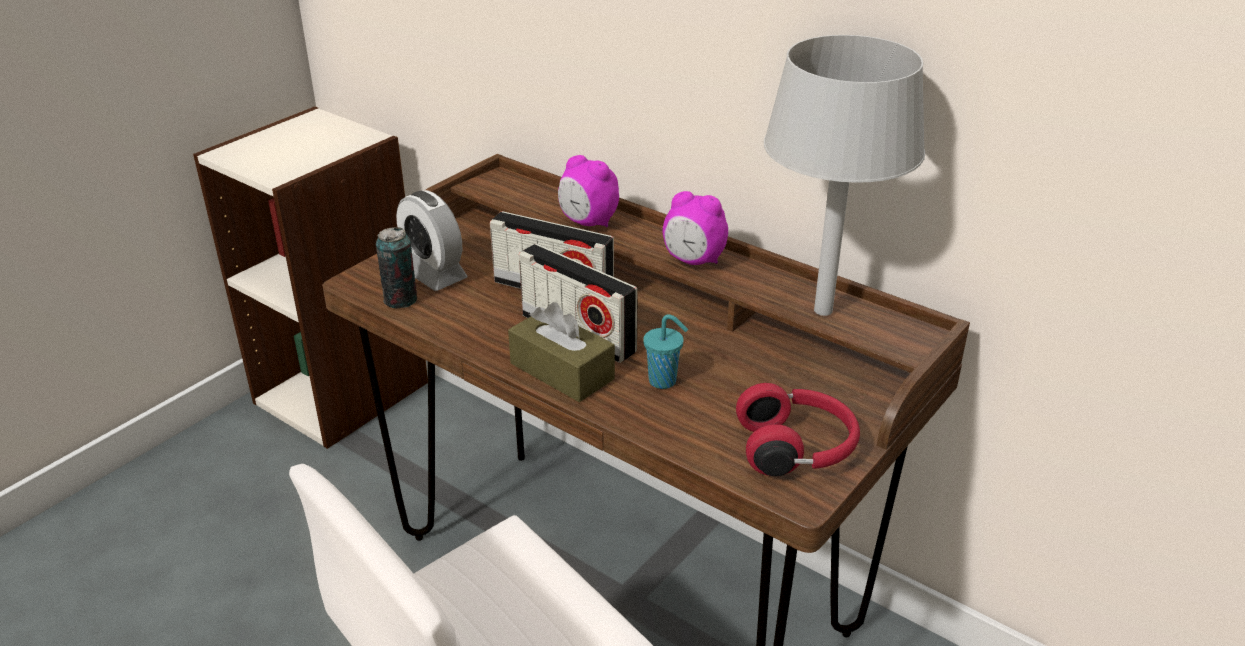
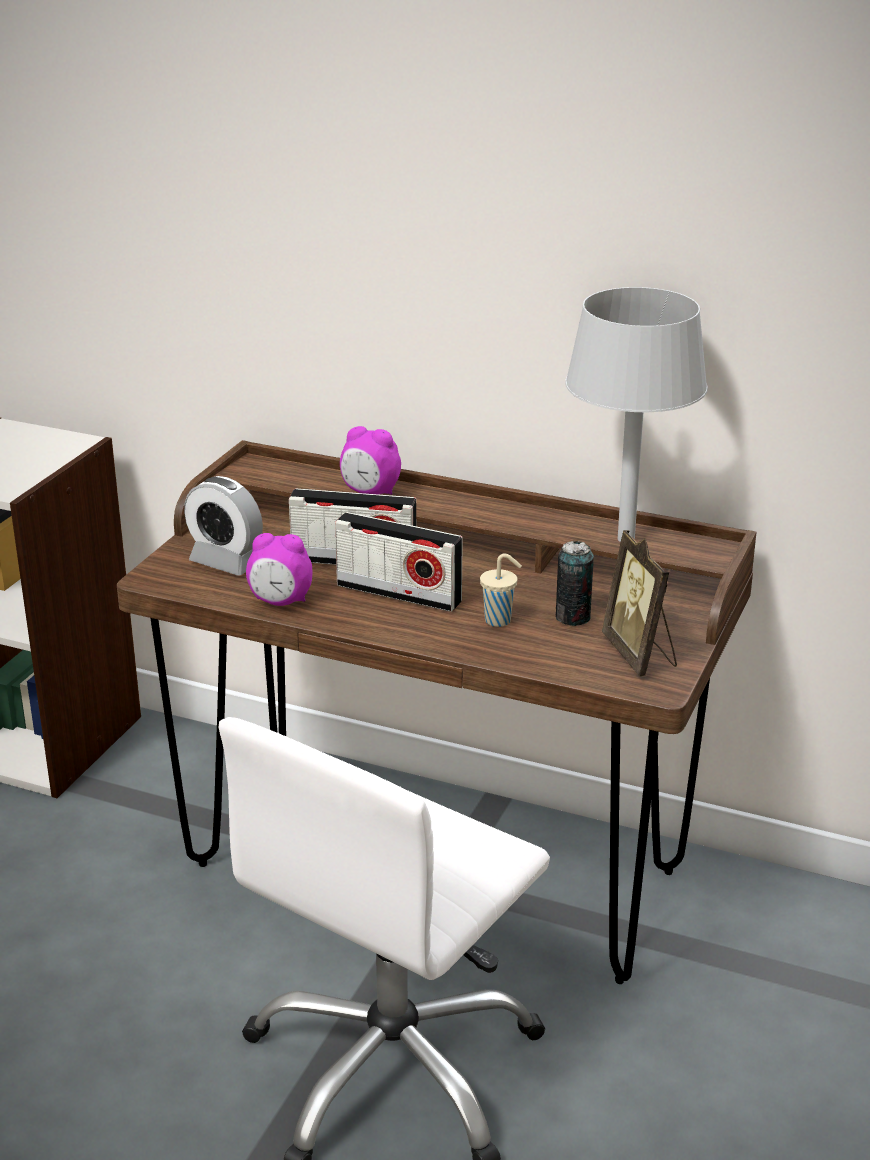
camera: 15 degrees left, 5 degrees down
can [376,227,417,308] -> can moved to [556,541,594,626]
brown tissue box [508,302,615,402] -> none
turquoise cup [643,314,688,389] -> beige cup [480,554,522,627]
alarm clock [663,191,728,265] -> alarm clock moved to [246,533,312,606]
red headphones [736,383,860,476] -> picture frame [602,530,677,676]

